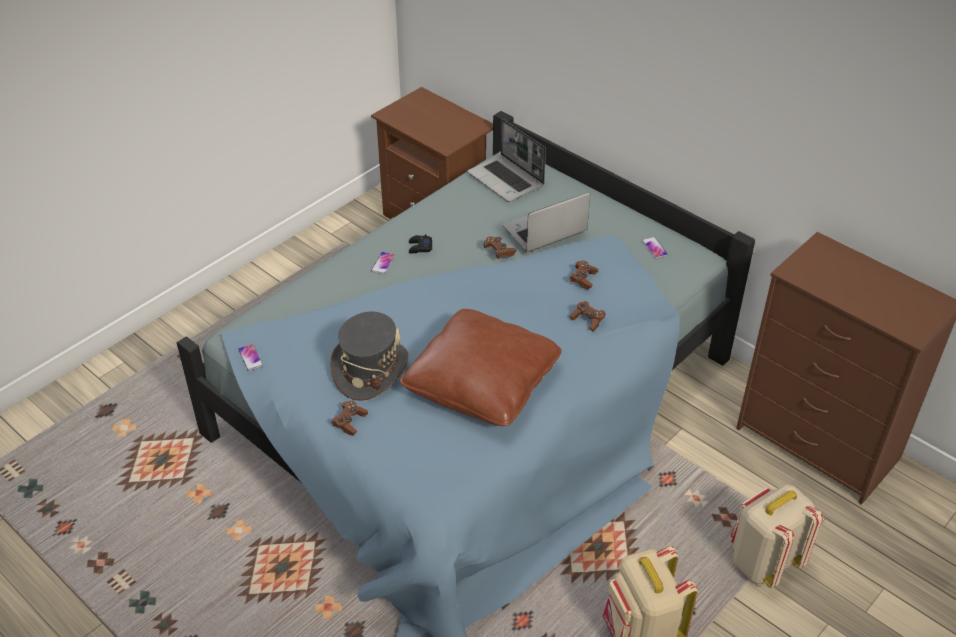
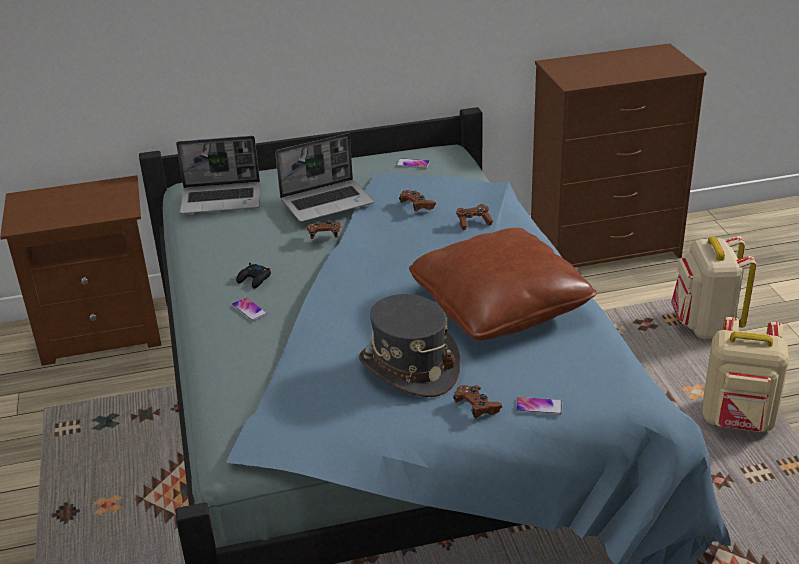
camera: 55 degrees left, 10 degrees down
phone [238,344,263,371] -> phone moved to [516,397,562,415]
laptop [503,192,590,252] -> laptop turned 120 degrees counterclockwise [275,133,374,222]

